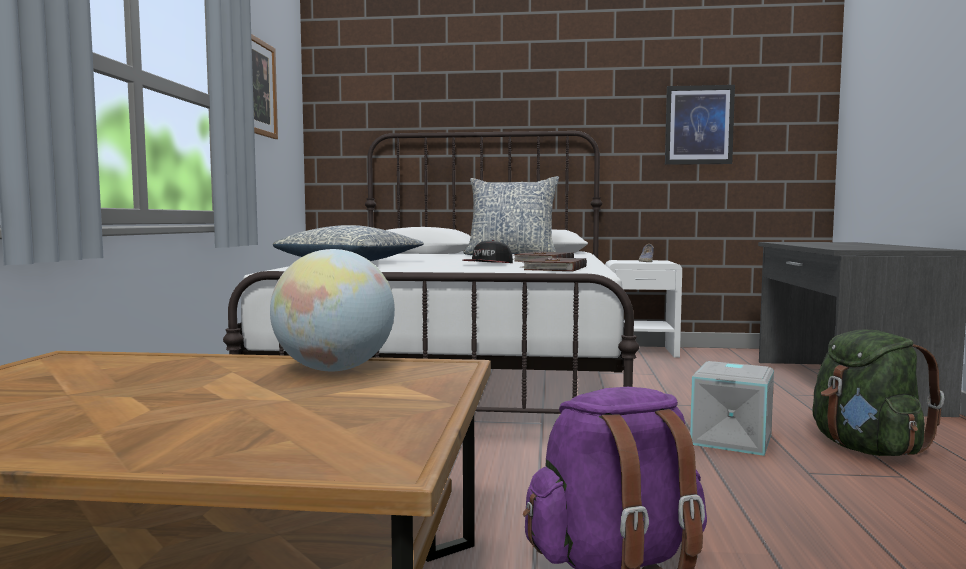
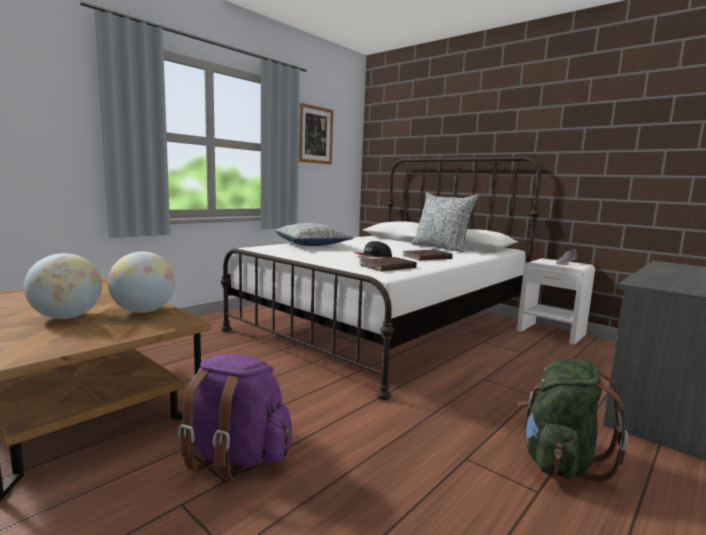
camera: 35 degrees right, 5 degrees up
picture [665,85,735,165] -> none
grey storage box [690,361,774,456] -> none
none -> globe [24,253,102,319]

